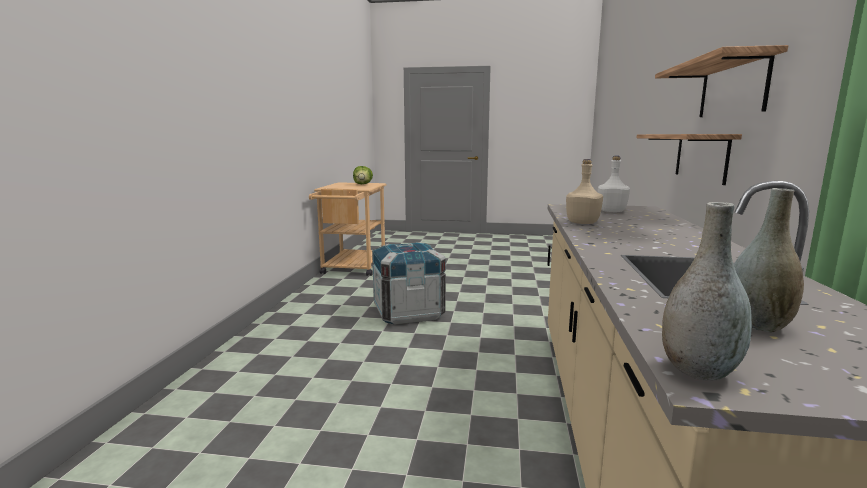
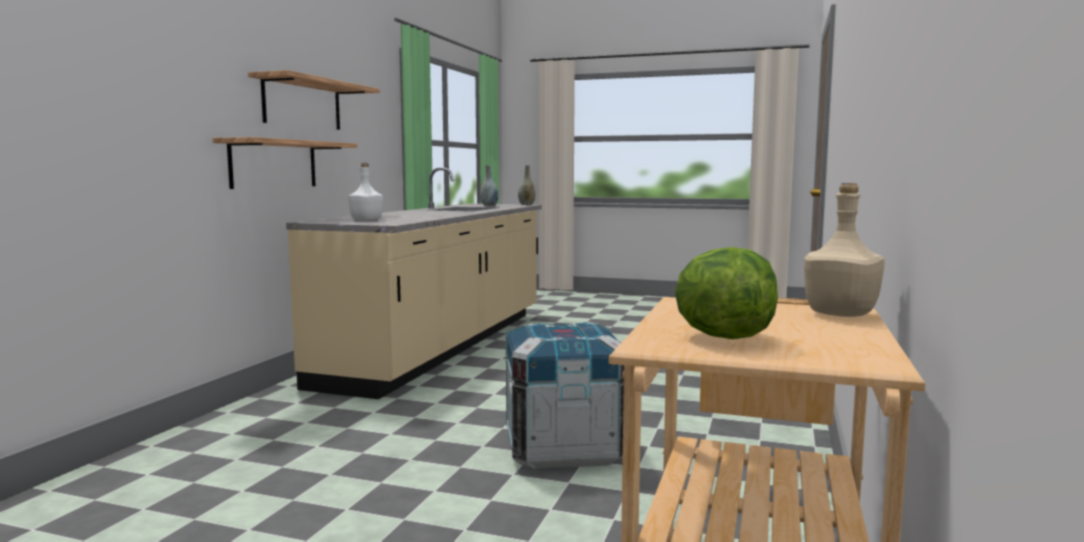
camera: 170 degrees left, 5 degrees down
beige bottle [566,159,603,224] -> beige bottle moved to [804,183,885,317]

